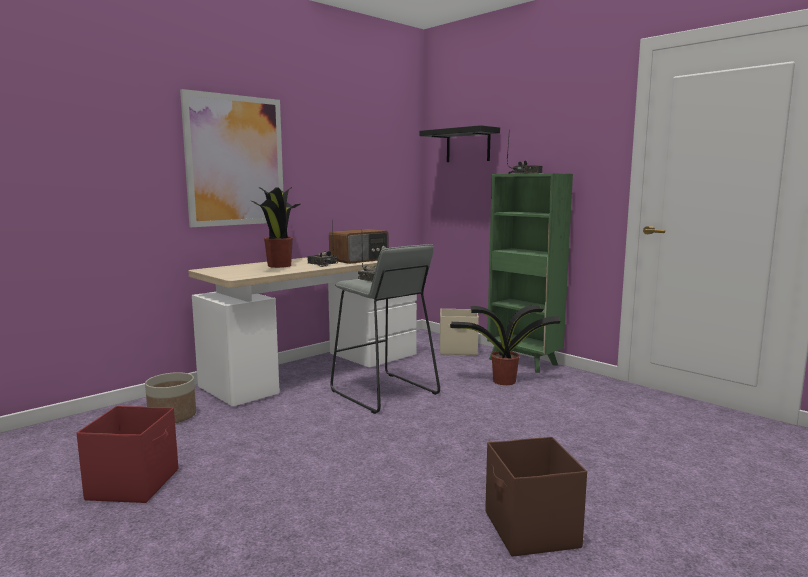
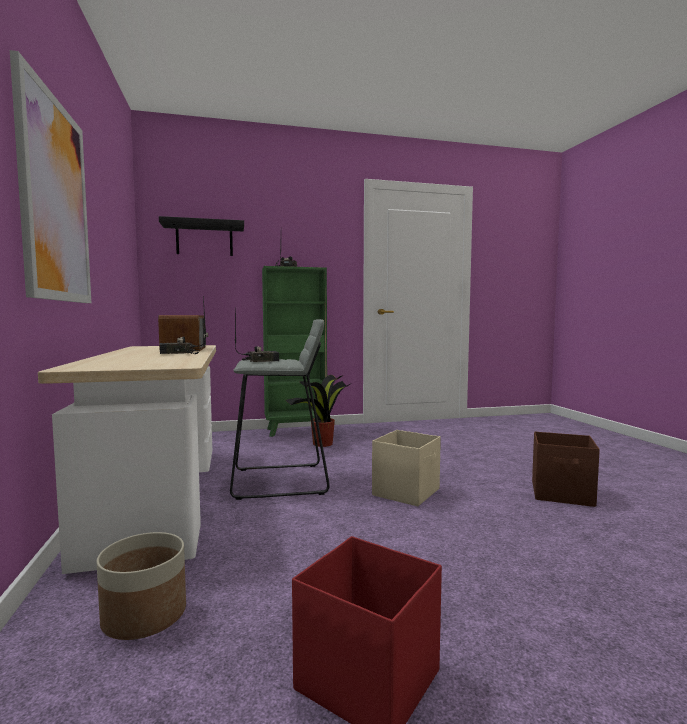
camera: 60 degrees left, 5 degrees down
potted plant [251,187,300,268] -> none
beige storage box [440,309,479,355] -> beige storage box moved to [372,430,441,506]

